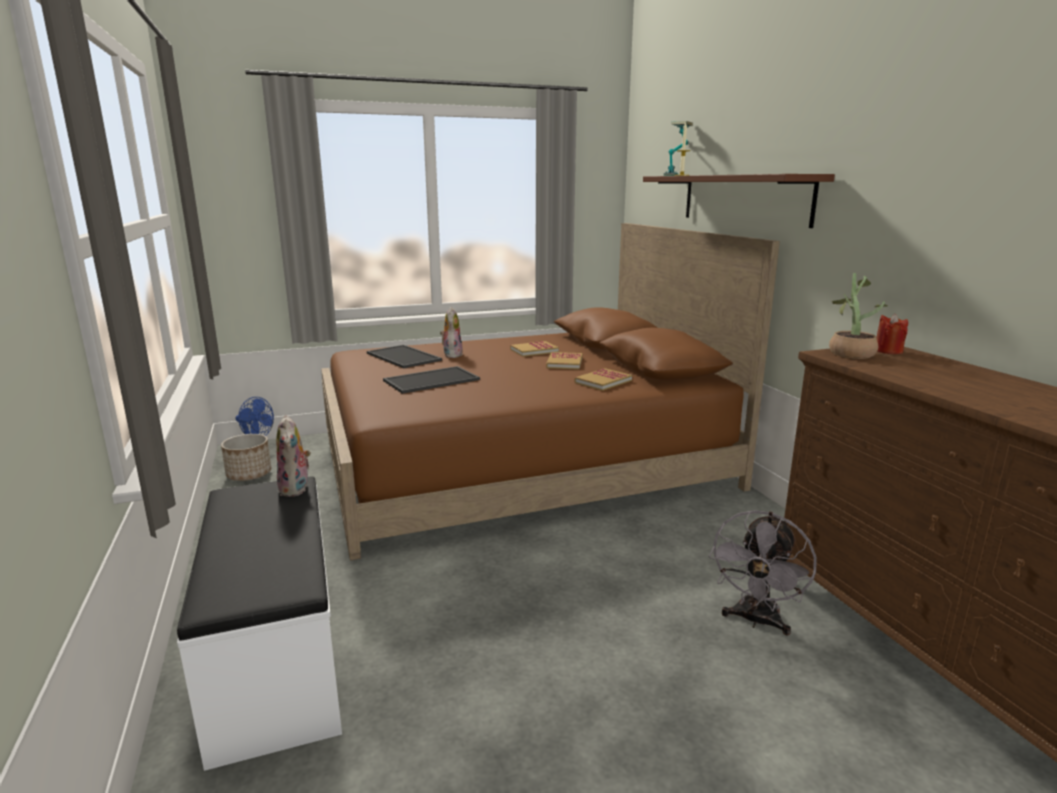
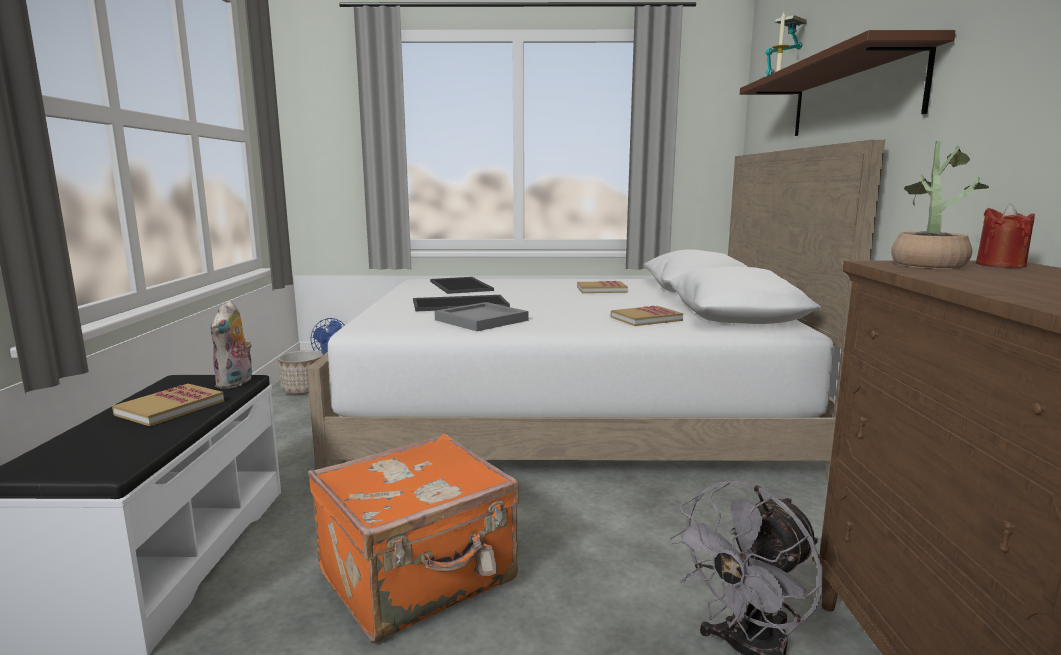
camera: 20 degrees right, 5 degrees down
brown bed [321,223,780,560] -> white bed [307,139,885,480]
plush toy [440,307,463,358] -> none
book [546,352,582,370] -> book moved to [112,384,224,426]
none -> orange suitcase [308,433,519,642]
none -> grey tray [435,302,529,331]

